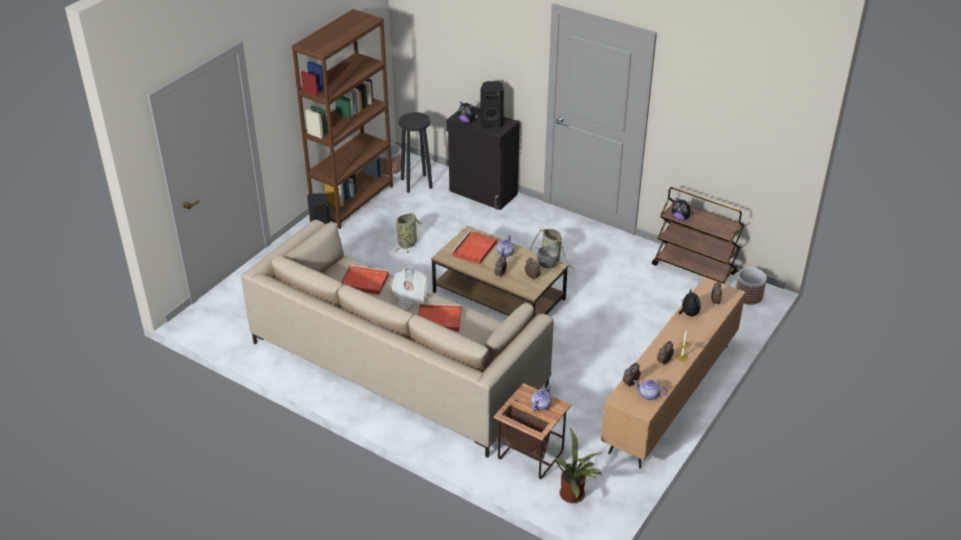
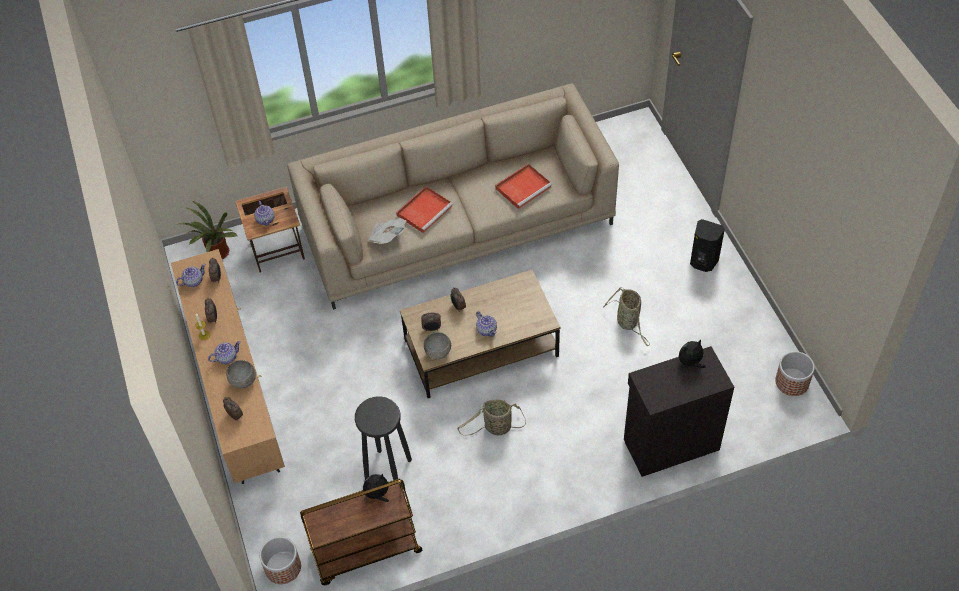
camera: 130 degrees right, 15 degrees up
brown bookcase [292,9,393,229] -> none
newspaper [391,267,428,309] -> newspaper moved to [368,218,406,244]
black stool [399,112,433,193] -> black stool moved to [355,396,412,480]
red tray [451,231,497,264] -> none
black speaker [480,81,504,127] -> none
plush toy [678,290,701,316] -> grey bowl [226,360,256,389]
none -> teapot [208,341,241,364]

